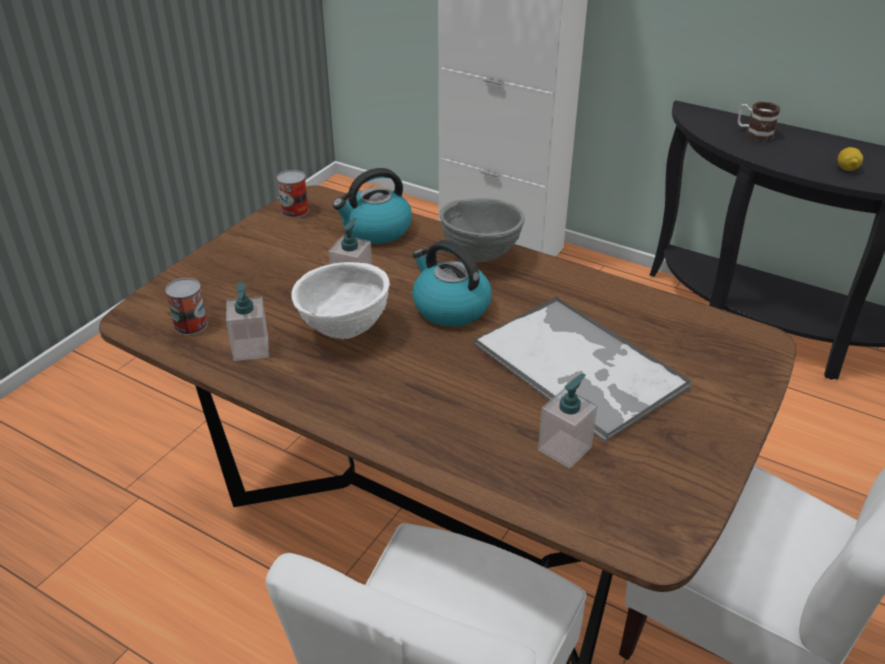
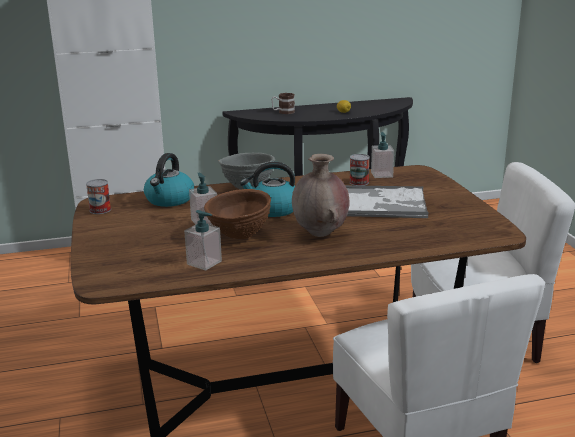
camera: 45 degrees left, 15 degrees down
can [165,278,208,335] -> can moved to [349,154,370,186]
white bowl [291,262,390,340] -> brown bowl [204,189,271,239]
soap dispenser [538,373,598,468] -> soap dispenser moved to [371,132,394,178]
none -> brown vase [292,154,349,237]

